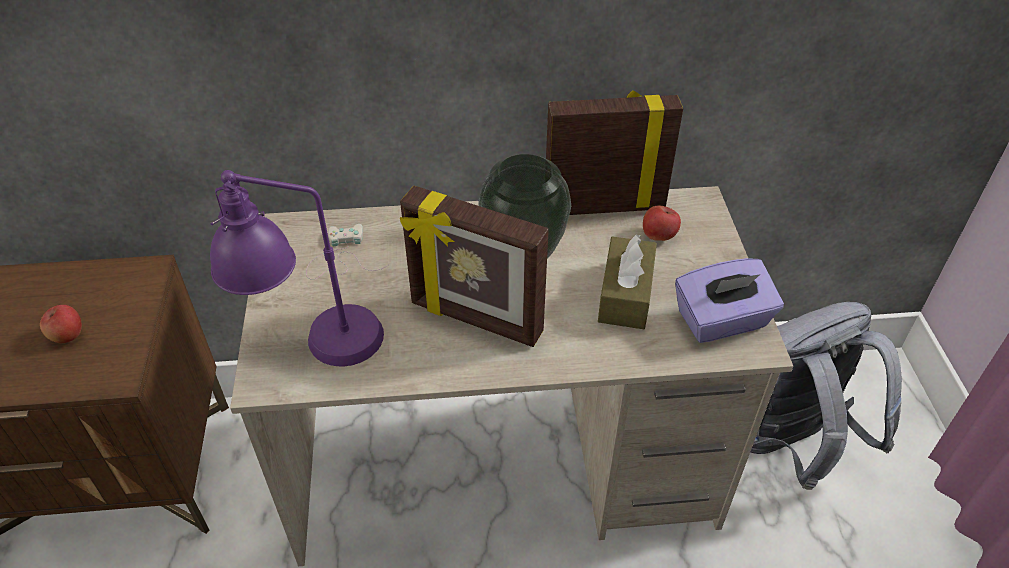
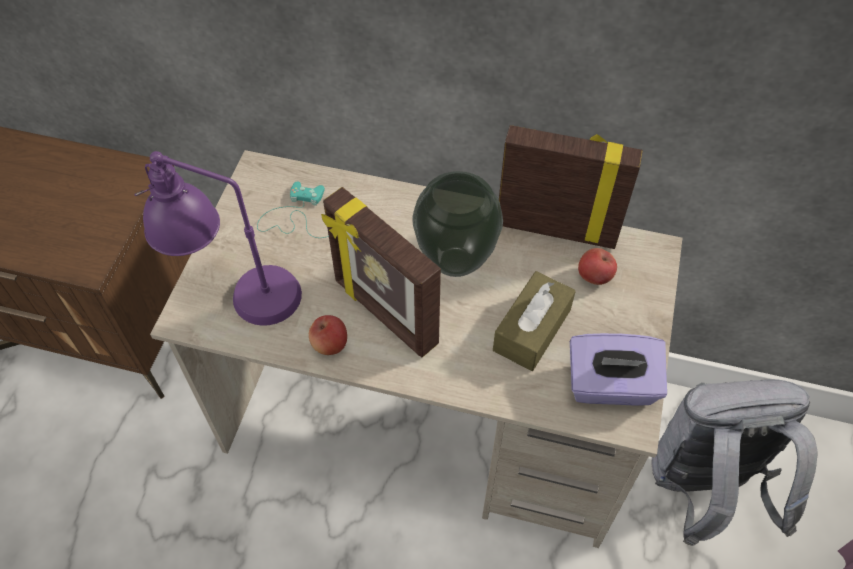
camera: 20 degrees right, 10 degrees up
apple [40,305,82,343] -> apple moved to [309,315,347,355]
white game controller [306,224,389,280] -> turquoise game controller [257,181,329,238]

